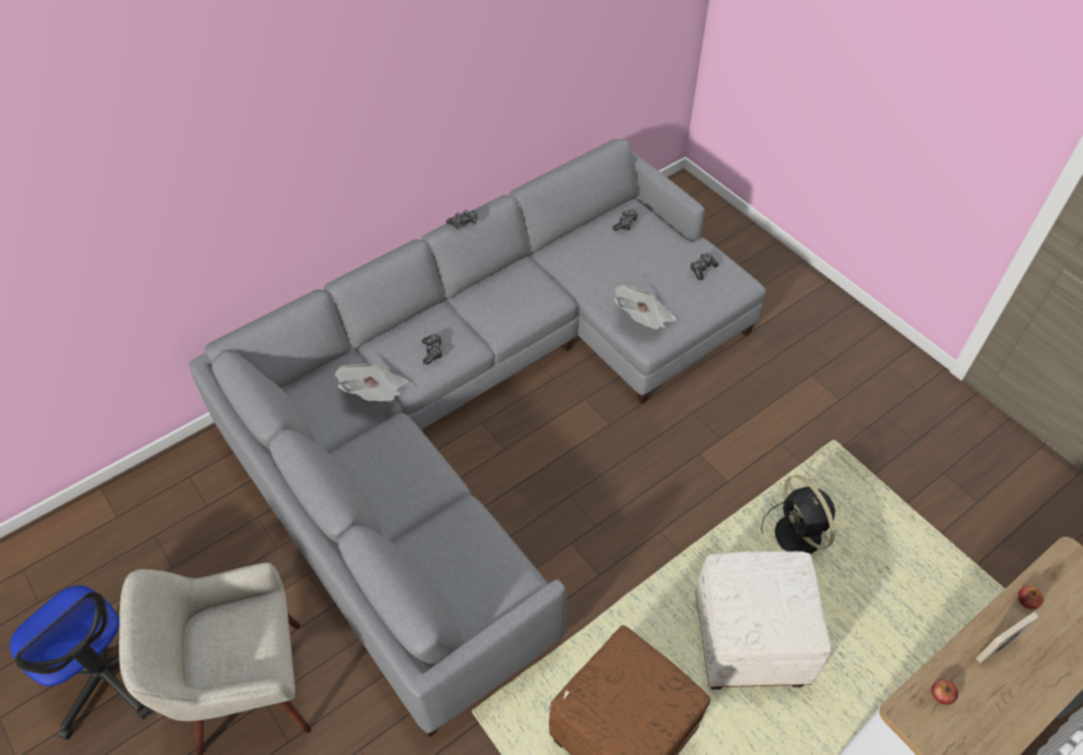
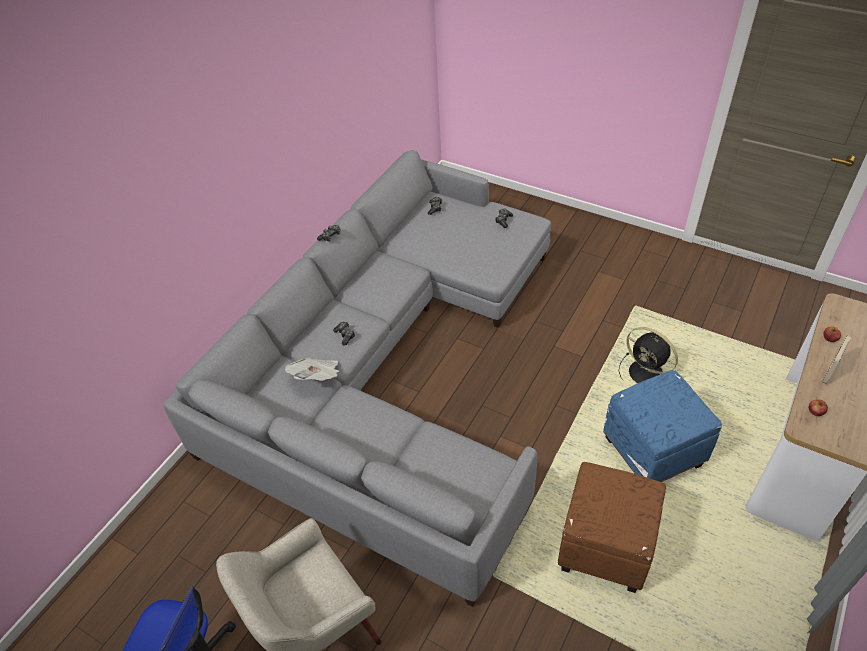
camera: 20 degrees left, 5 degrees down
newspaper [614,285,676,330] -> none
white ottoman [695,551,831,689] -> blue ottoman [603,370,722,482]

